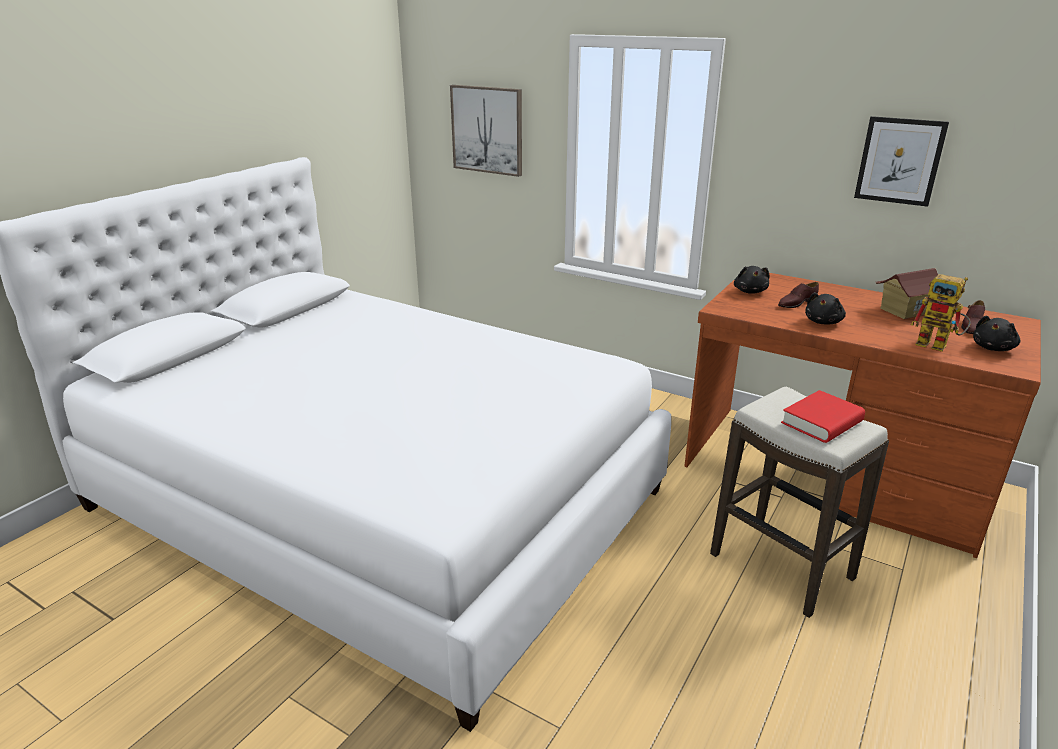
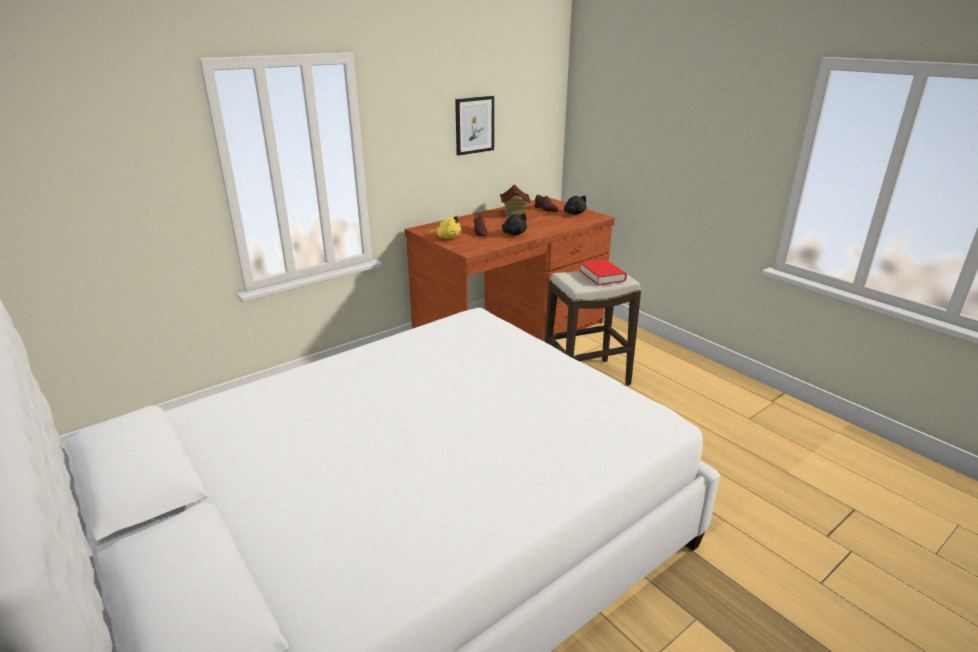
camera: 70 degrees left, 0 degrees up
picture [450,85,522,177] -> none
black plush toy [734,266,770,294] -> yellow plush toy [430,216,461,239]
toy robot [911,274,971,352] -> none

